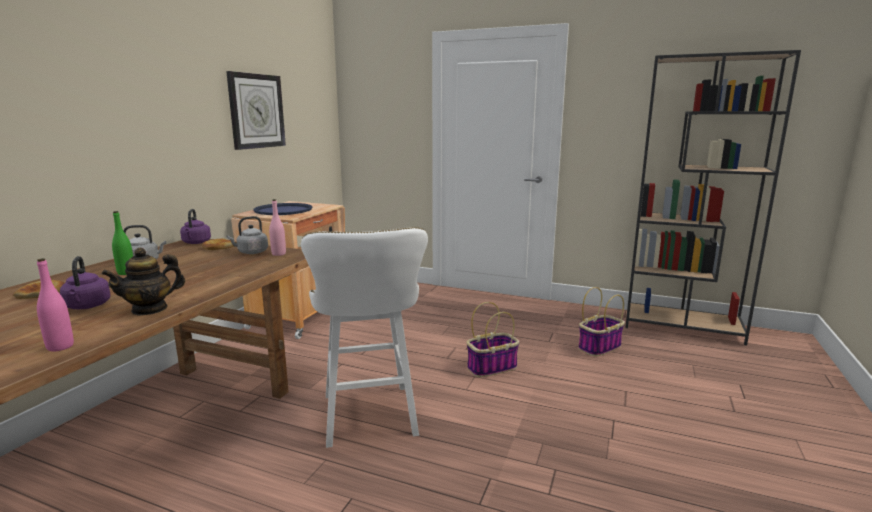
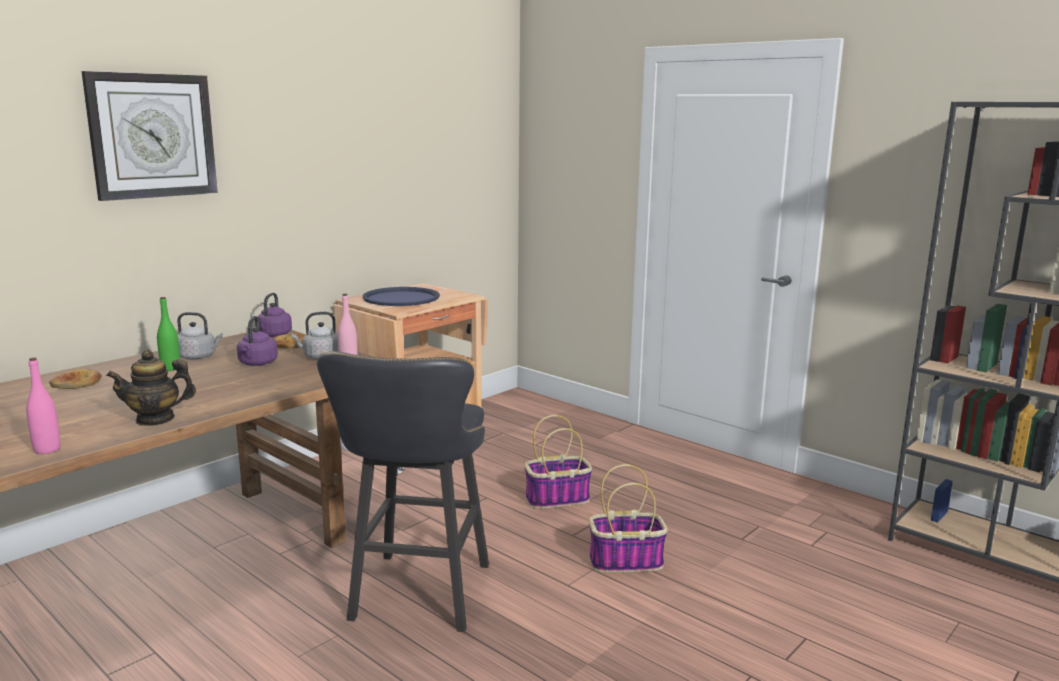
camera: 20 degrees right, 0 degrees up
purple kettle [60,256,110,309] -> purple kettle moved to [237,316,278,366]
wall clock [226,71,286,150] -> wall clock moved to [82,71,218,201]
white stool [301,227,428,448] -> black stool [317,351,489,632]
basket [578,287,625,357] -> basket moved to [524,415,592,509]

